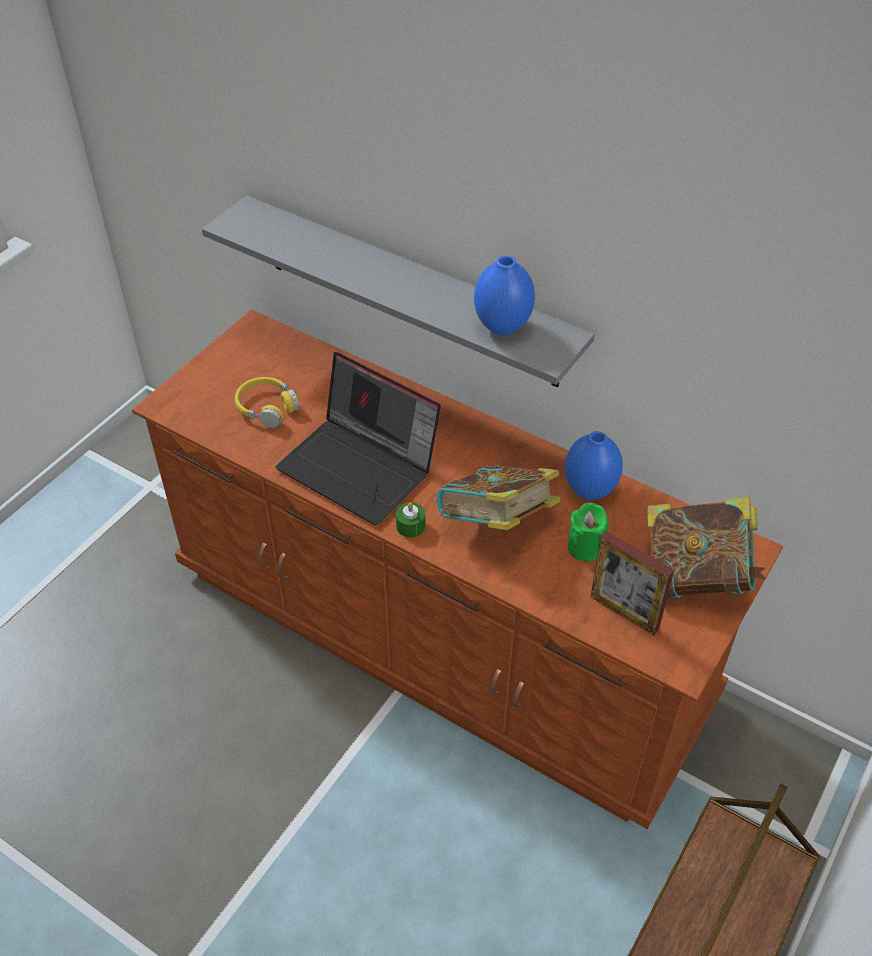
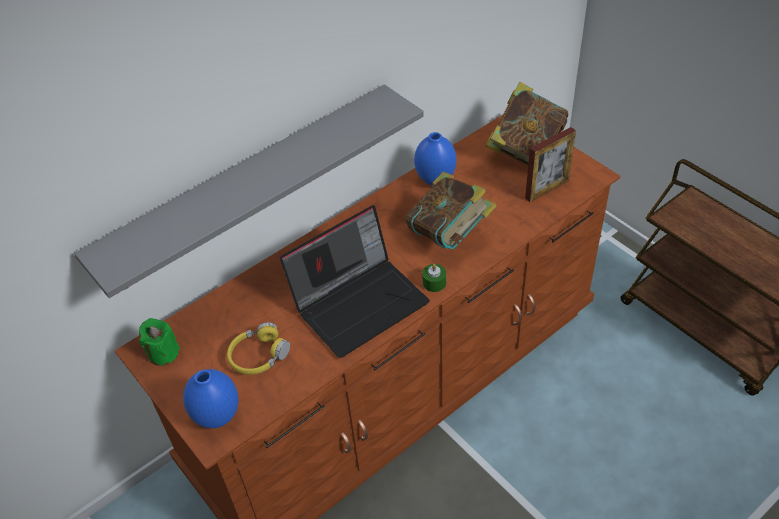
camera: 70 degrees left, 0 degrees up
blue vase [474,256,535,335] -> blue vase moved to [183,369,238,428]
green candle [568,503,609,561] -> green candle moved to [139,318,180,366]

